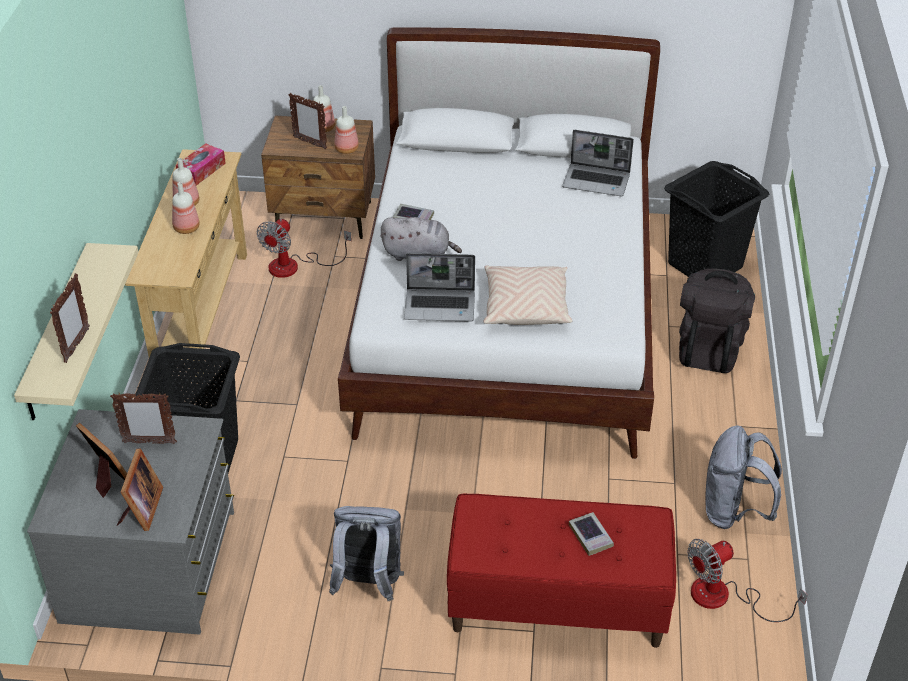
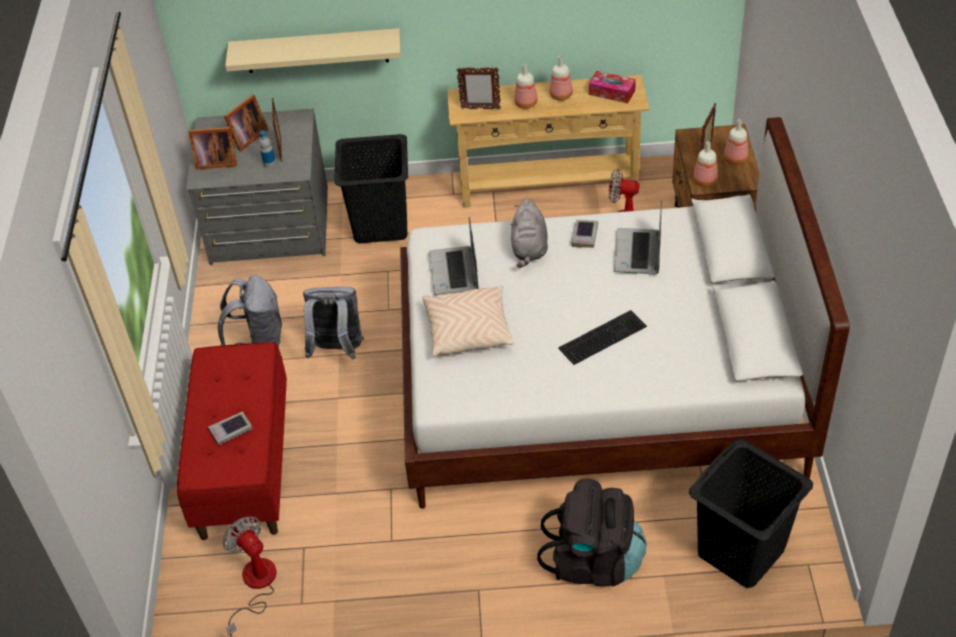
camera: 85 degrees right, 5 degrees up
picture frame [50,273,90,363] -> picture frame moved to [457,67,501,110]
laptop [562,130,634,196] -> laptop moved to [614,200,662,275]
grey backpack [706,425,782,529] -> grey backpack moved to [303,287,364,359]
none -> bottle [259,130,276,168]
none -> keyboard [558,310,647,365]

